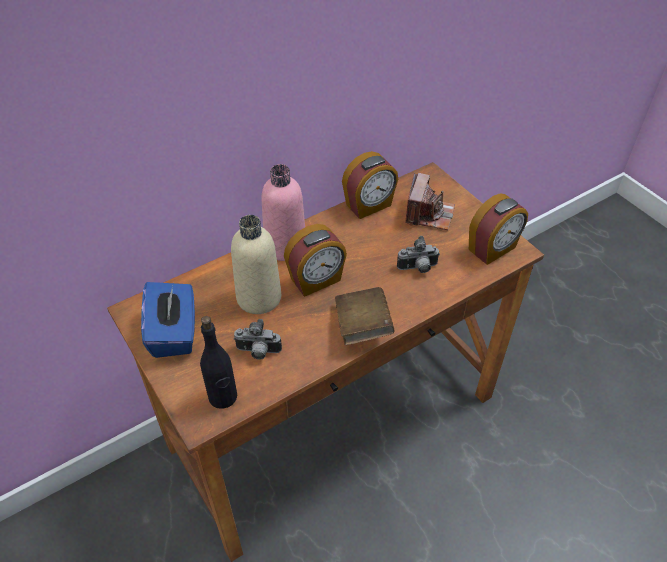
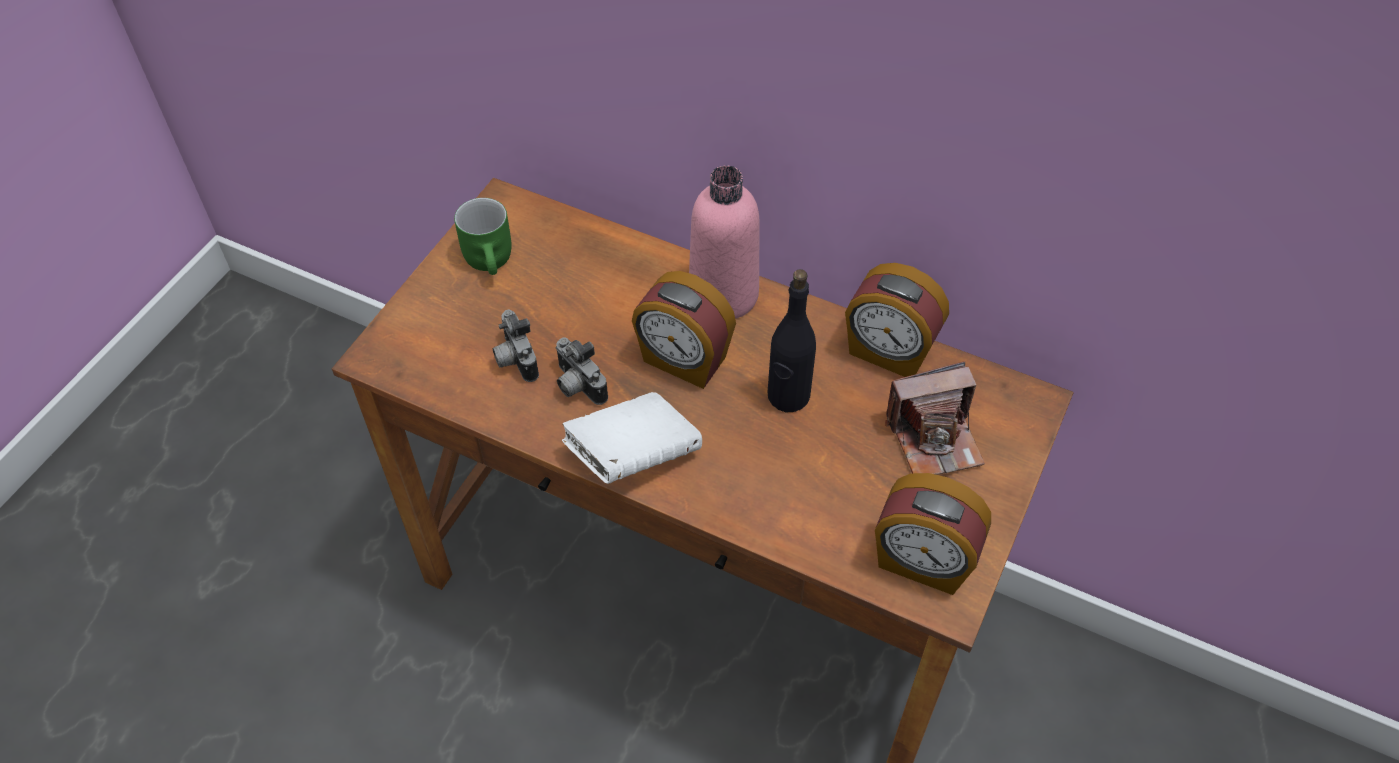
camera: 60 degrees right, 5 degrees up
blue tissue box [141,282,195,358] -> green mug [454,198,512,275]
black bottle [200,316,237,409] -> black bottle moved to [768,269,816,412]
beige bottle [231,215,281,314] -> none
brown book [335,287,394,345] -> white book [562,392,702,484]
camera [397,236,440,273] -> camera moved to [556,337,608,405]

